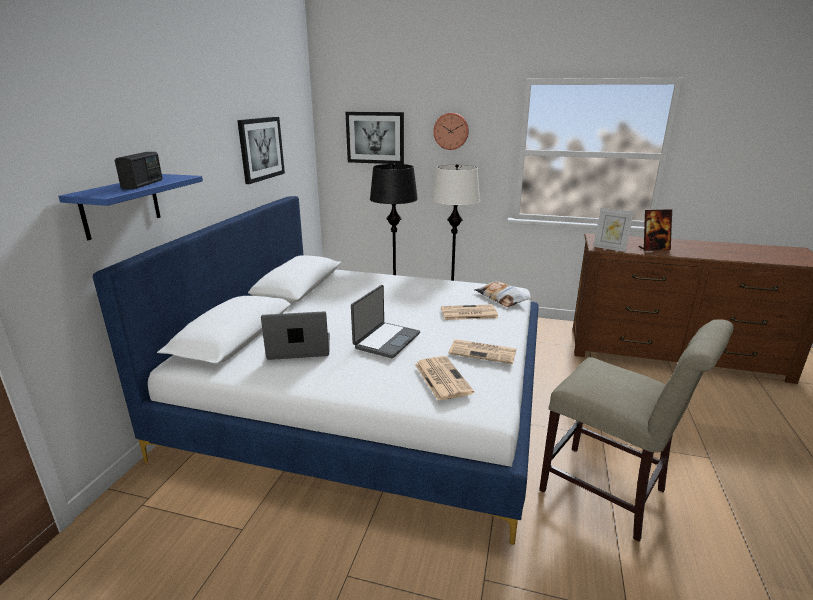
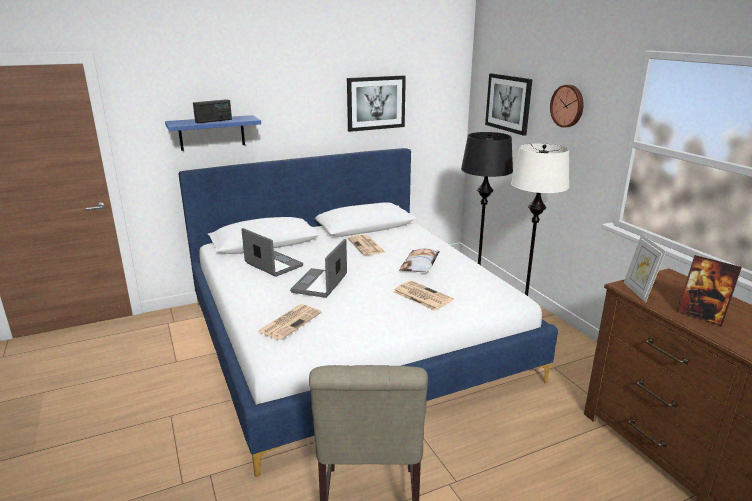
camera: 50 degrees right, 0 degrees up
laptop [351,285,420,358] -> laptop turned 120 degrees clockwise [290,239,347,298]
newspaper [448,339,517,364] -> newspaper moved to [348,235,385,255]
pillow [475,281,531,307] -> pillow moved to [400,249,440,272]

